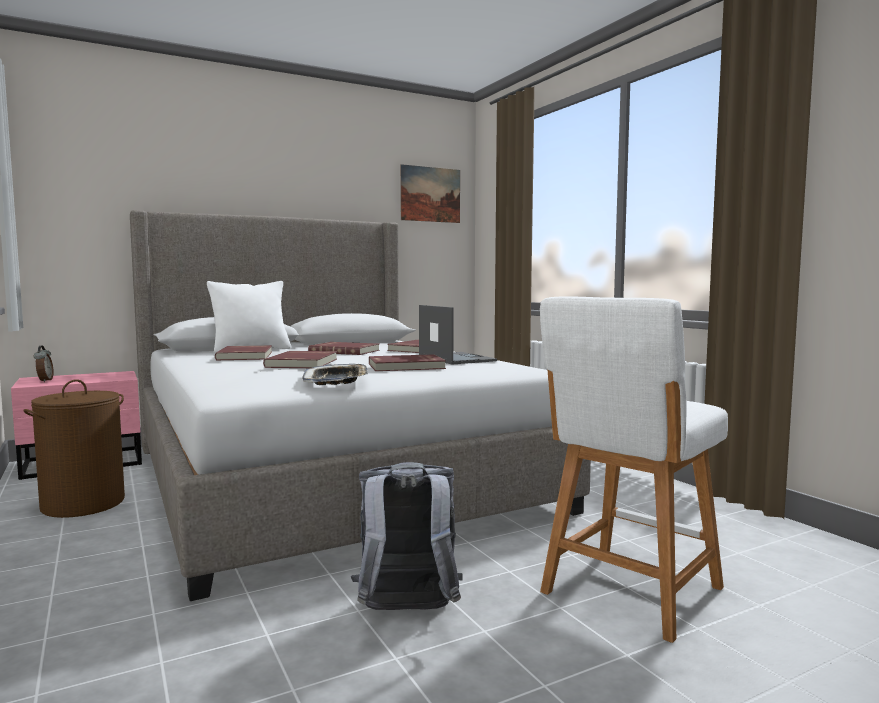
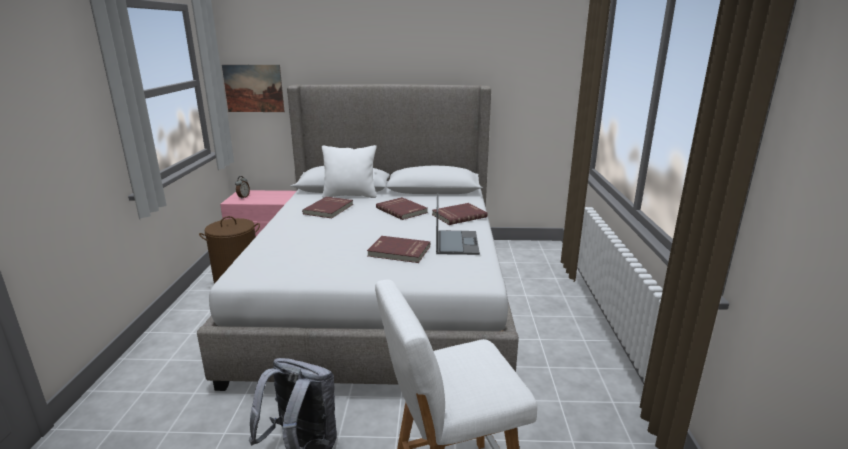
camera: 30 degrees right, 15 degrees up
red book [263,351,337,368] -> none
tray [302,364,368,385] -> none
picture [400,164,460,223] -> picture moved to [222,65,285,112]

